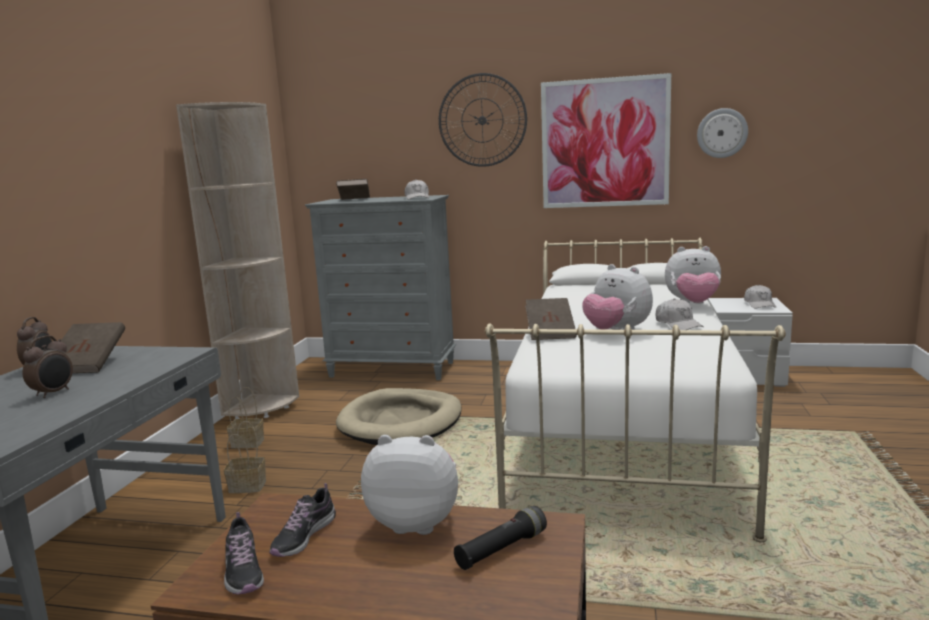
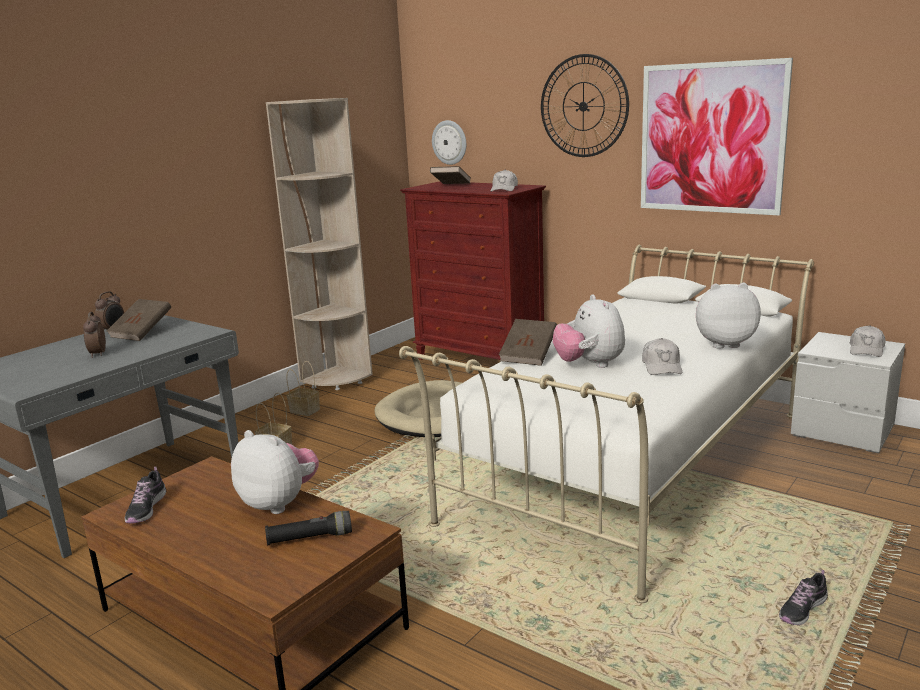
camera: 25 degrees right, 5 degrees up
alarm clock [23,336,73,398] -> alarm clock turned 120 degrees clockwise [83,312,106,358]
shoe [270,483,336,557] -> shoe moved to [779,570,828,625]
grey dresser [305,195,456,380] -> red dresser [400,181,546,360]
plush toy [665,246,721,304] -> plush toy turned 150 degrees clockwise [696,283,761,349]
wall clock [697,108,748,158] -> wall clock moved to [432,120,466,165]

